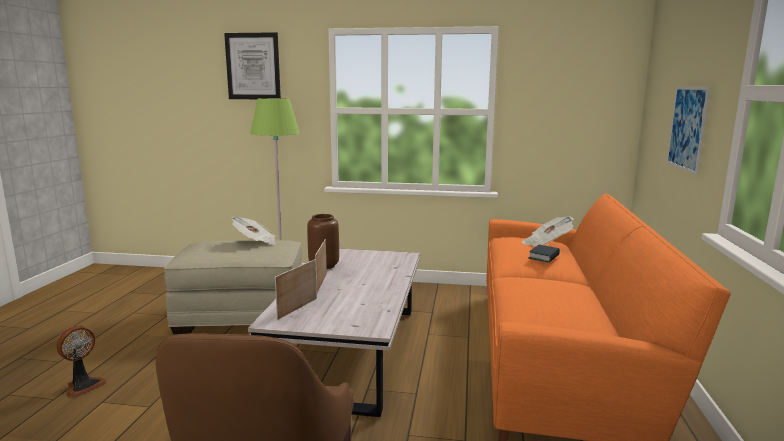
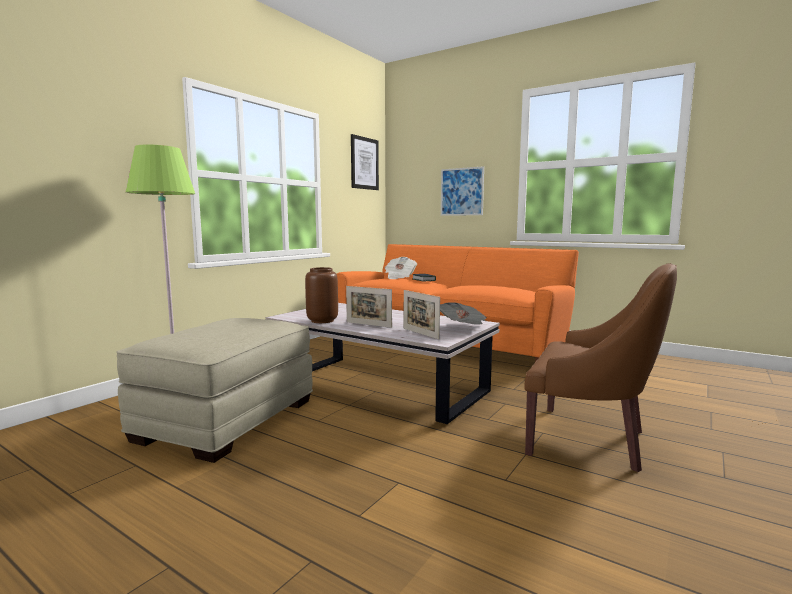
camera: 65 degrees left, 5 degrees down
fan [56,325,107,398] -> none
picture [224,32,281,99] -> picture moved to [351,134,379,190]
newspaper [231,217,276,245] -> newspaper moved to [440,302,486,324]

